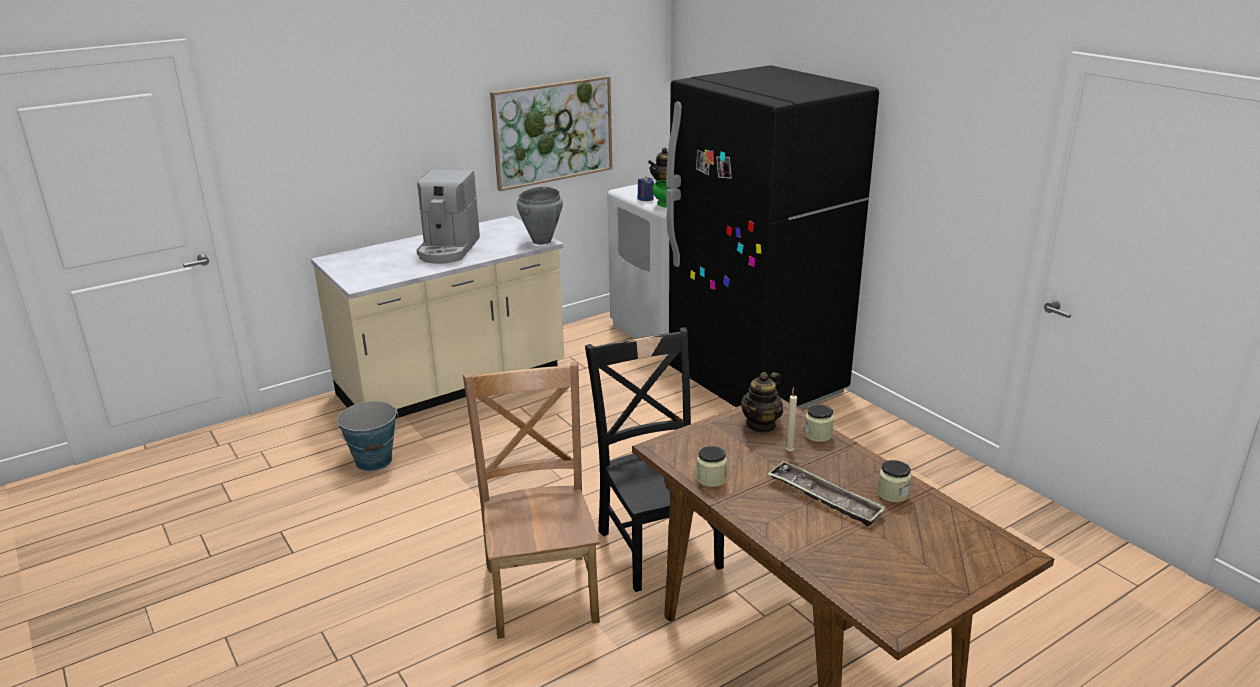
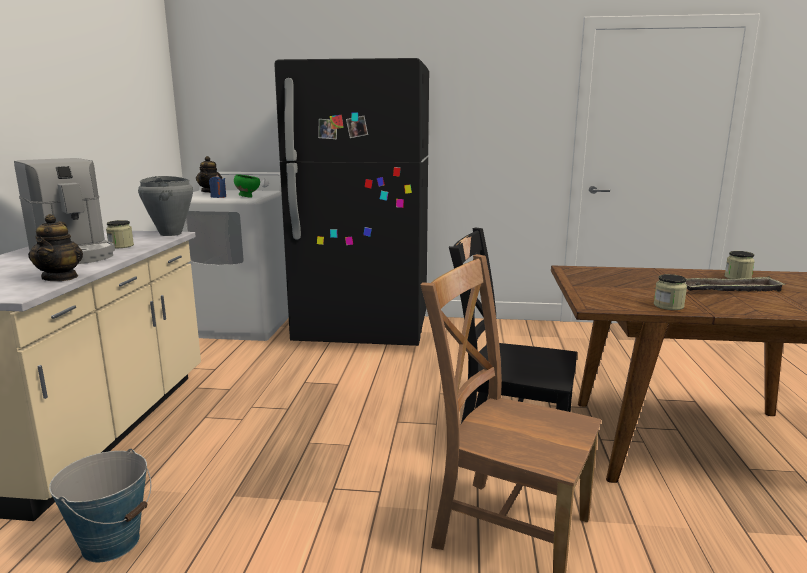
camera: 50 degrees left, 10 degrees down
picture [490,76,612,191] -> none
teapot [741,372,783,433] -> teapot moved to [28,214,83,281]
beige candle [785,387,797,452] -> none
jar [804,404,834,442] -> jar moved to [106,220,134,248]

